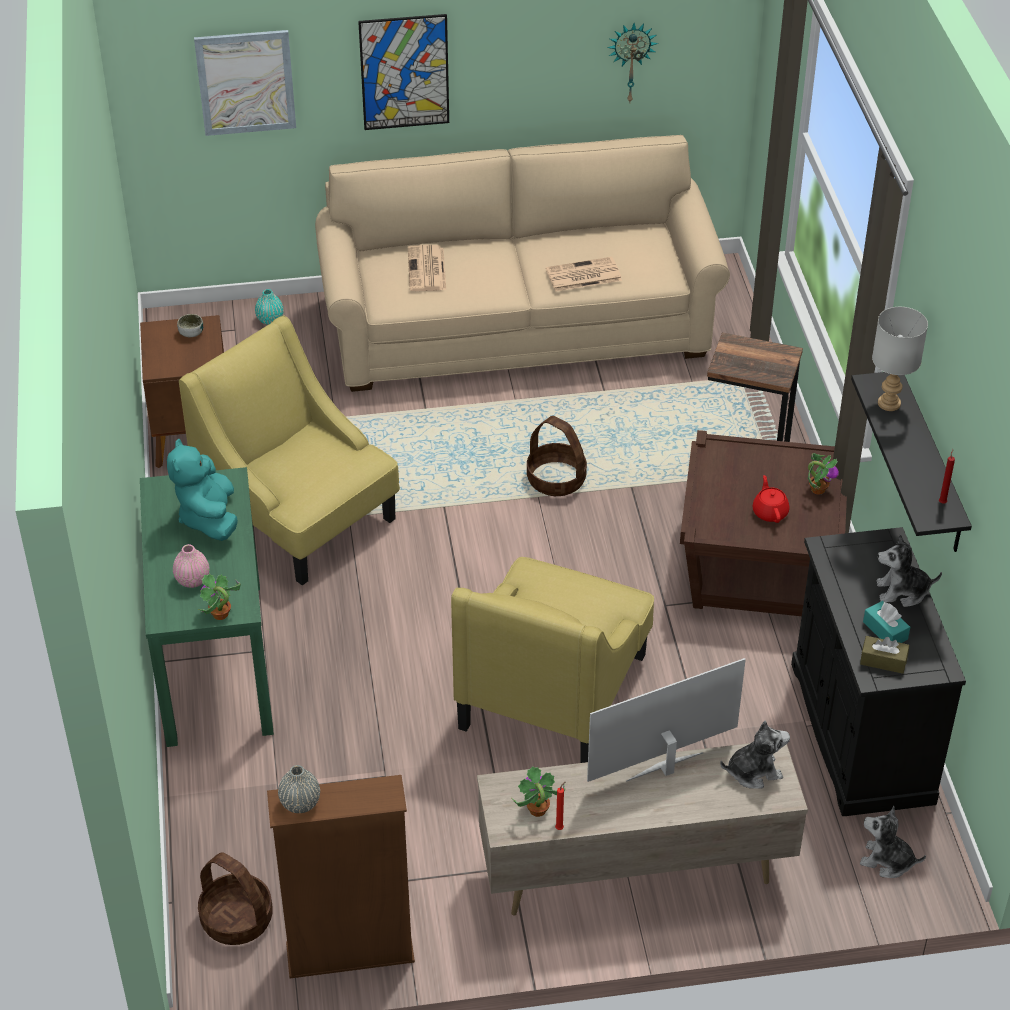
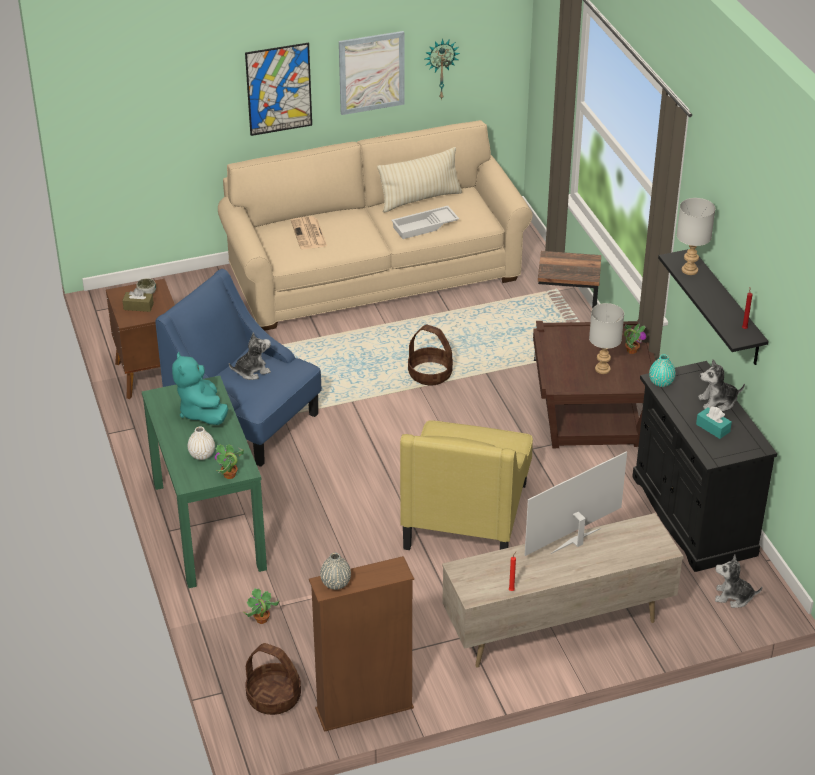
camera: 10 degrees left, 5 degrees down
pink vase [173,544,209,588] -> white vase [187,426,215,460]
yellow armchair [179,316,400,585] -> blue armchair [155,269,322,467]
picture [194,30,296,136] -> picture moved to [339,31,404,115]
turquoise vase [255,289,284,325] -> turquoise vase moved to [649,354,676,387]
potted plant [511,766,565,817] -> potted plant moved to [242,588,279,624]
newspaper [546,257,622,292] -> white tray [391,206,459,239]
plush toy [720,720,790,789] -> plush toy moved to [229,332,271,380]
red teapot [753,475,790,523] -> grey table lamp [589,303,624,374]
brown tissue box [860,636,909,674] -> brown tissue box moved to [122,288,154,312]
none -> beige pillow [377,147,462,213]

